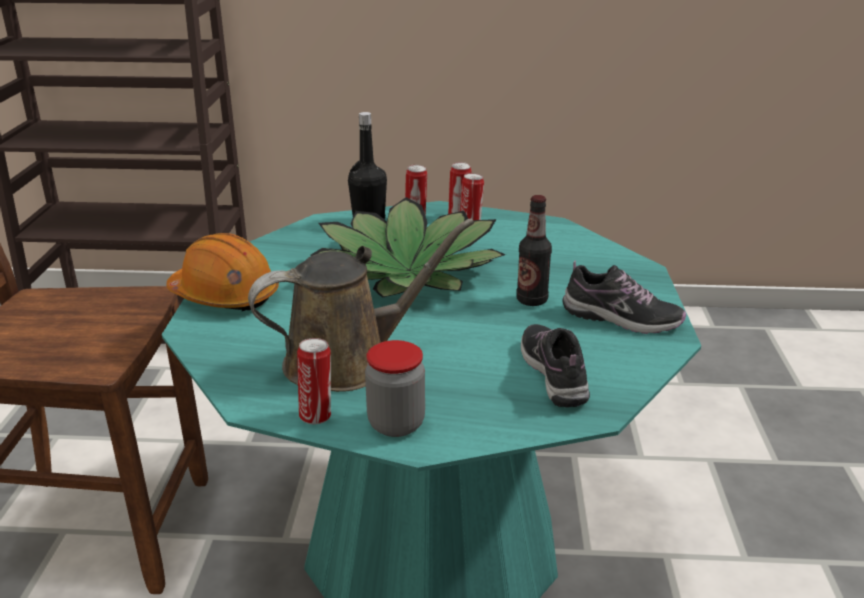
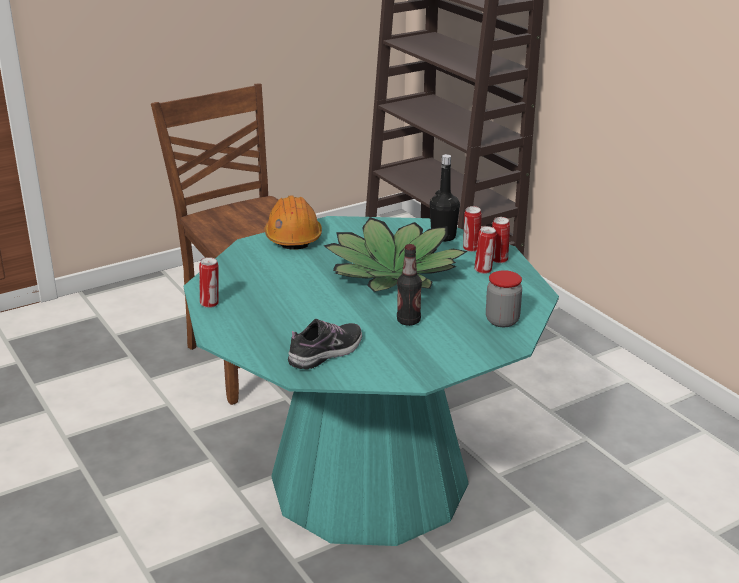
camera: 55 degrees right, 0 degrees up
brown watering can [248,219,474,392] -> none
jar [365,340,425,437] -> jar moved to [486,270,522,327]
shoe [563,260,686,334] -> none

